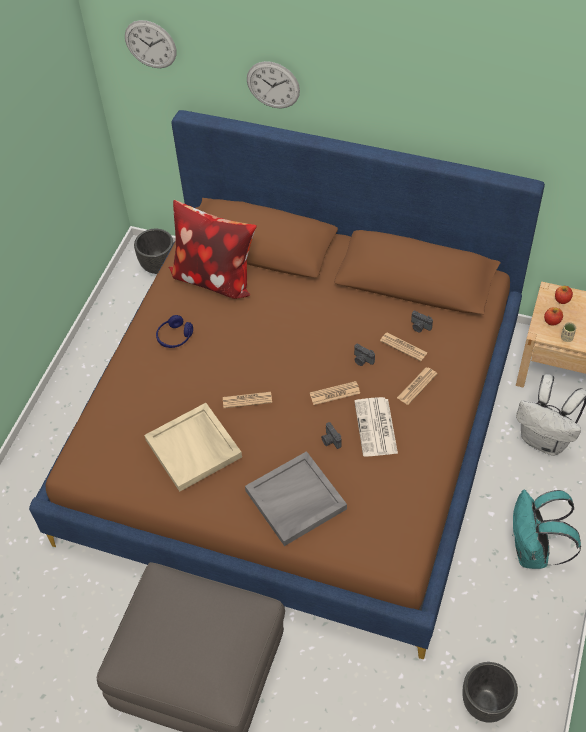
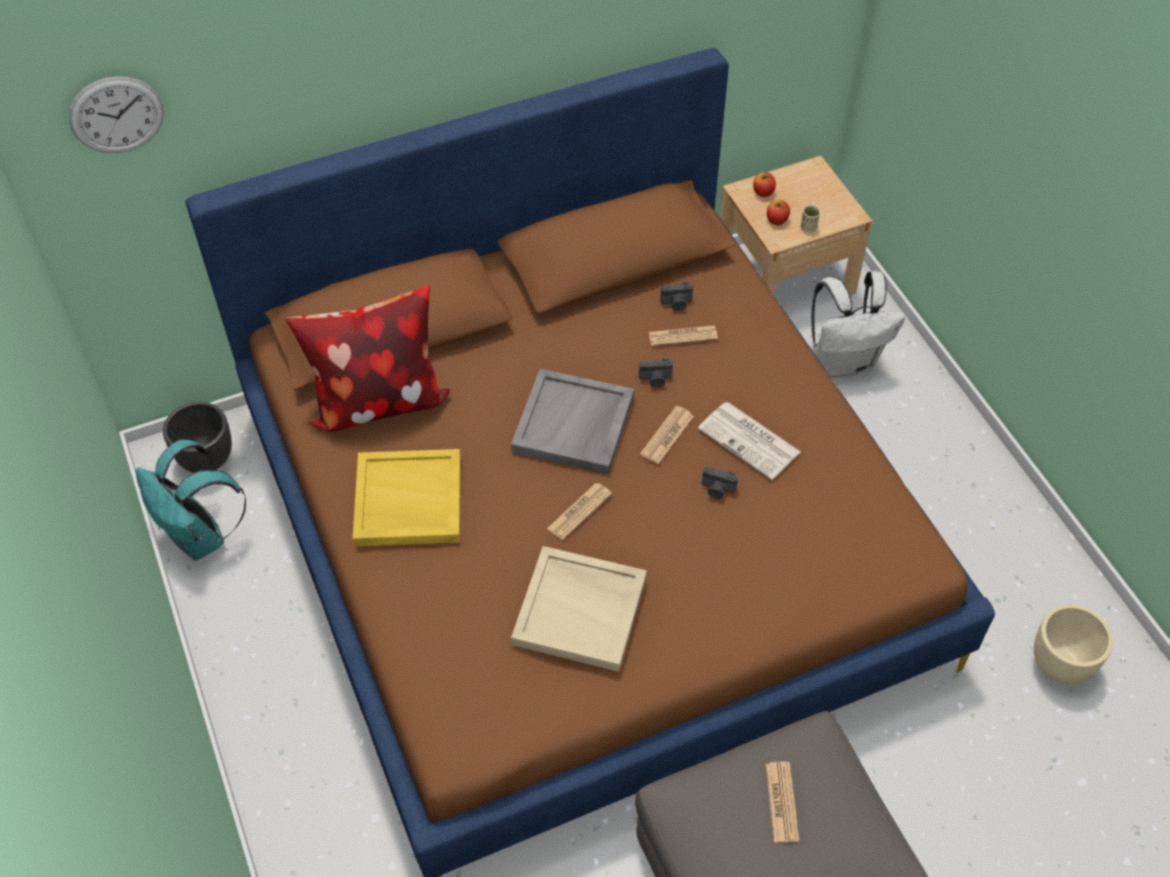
camera: 45 degrees left, 0 degrees up
blue headphones [156,315,193,348] -> yellow tray [353,449,461,546]
grey tray [245,451,347,546] -> grey tray moved to [511,369,634,474]
wall clock [247,61,300,108] -> none
newspaper [397,368,437,405] -> newspaper moved to [766,761,799,842]
black planter [462,662,518,723] -> beige planter [1034,605,1113,684]
turquoise backpack [513,490,581,569] -> turquoise backpack moved to [136,440,246,560]

